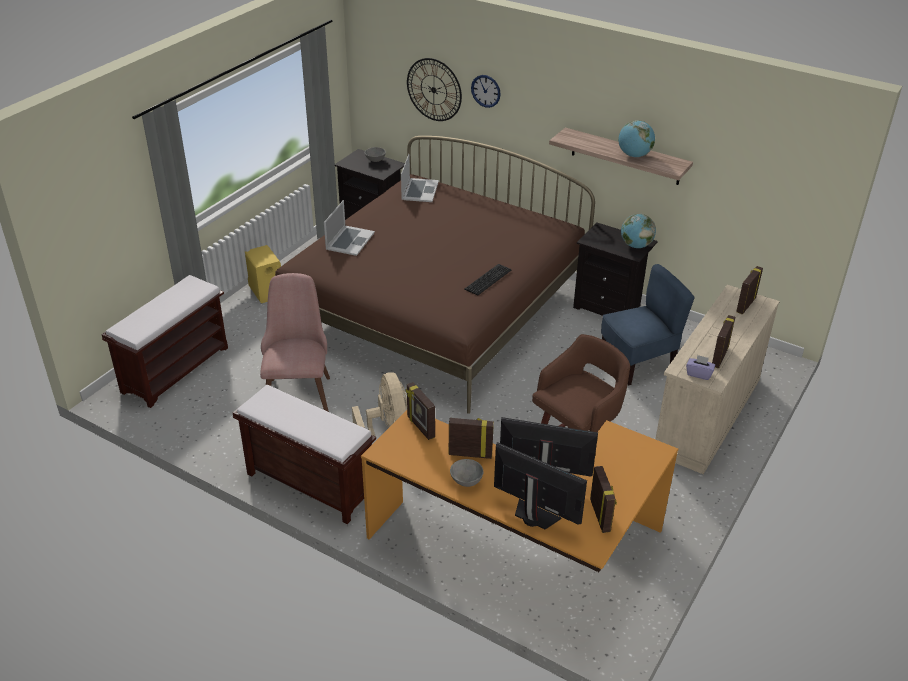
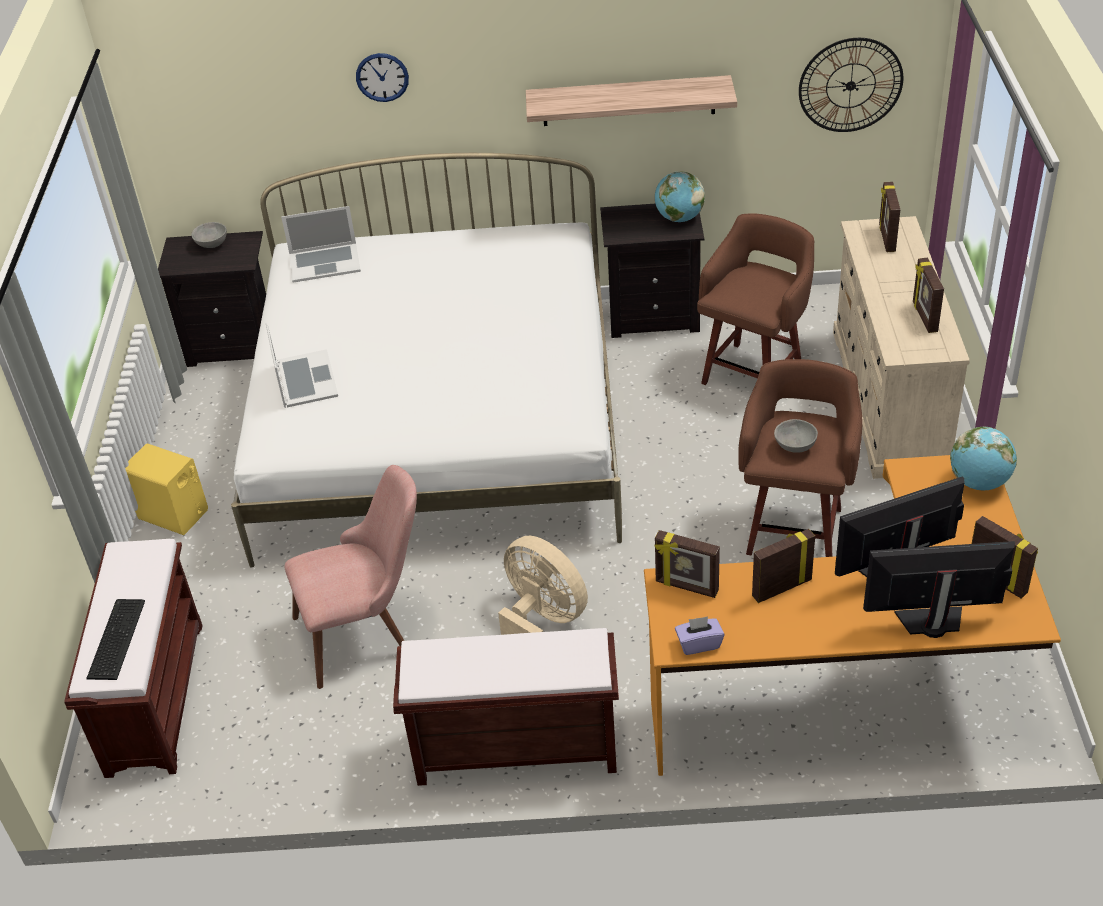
camera: 30 degrees left, 5 degrees up
pink chair [260,273,330,412] -> pink chair turned 105 degrees clockwise [284,465,417,689]
brown bed [275,136,595,414] -> white bed [231,153,622,567]
laptop [401,154,439,202] -> laptop turned 105 degrees clockwise [281,206,361,283]
wall clock [407,58,462,121] -> wall clock moved to [799,38,903,132]
grey bowl [450,459,484,487] -> grey bowl moved to [774,419,818,453]
keyboard [464,264,511,295] -> keyboard moved to [86,599,145,680]
blue chair [601,264,695,386] -> brown stool [697,213,814,385]
globe [618,120,655,157] -> globe moved to [950,427,1017,490]
purple tissue box [686,355,715,380] -> purple tissue box moved to [675,616,724,655]

